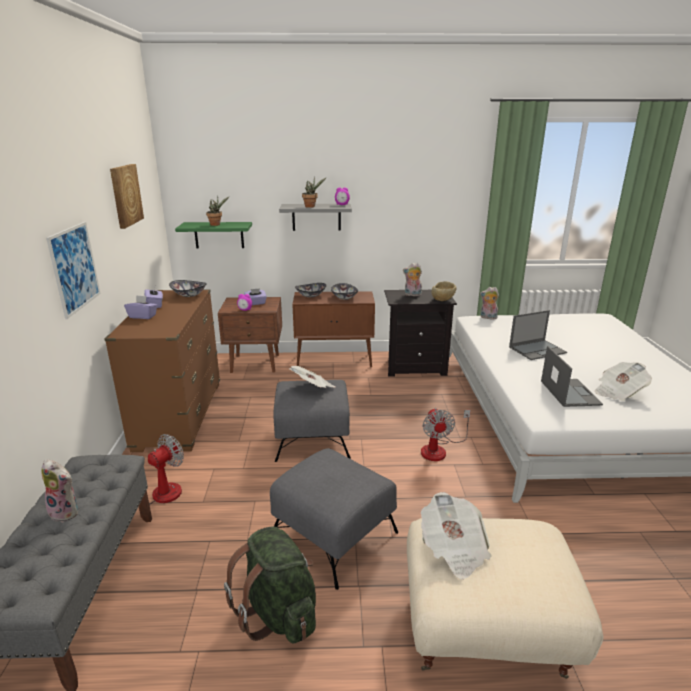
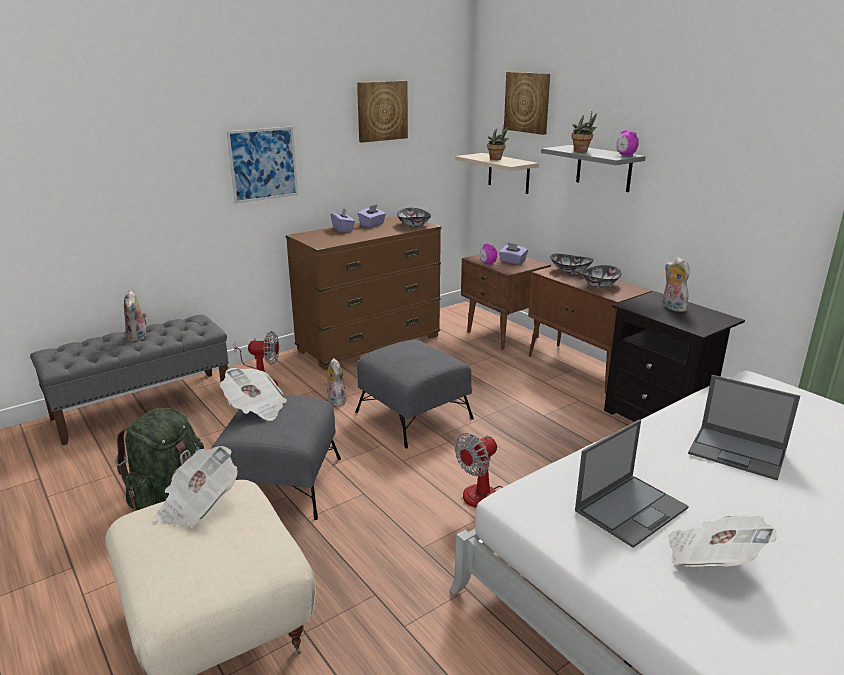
camera: 55 degrees right, 0 degrees up
green shelf [175,222,252,249] -> beige shelf [455,153,539,194]
newspaper [289,366,336,388] -> newspaper moved to [220,368,287,421]
beige bowl [431,281,457,301] -> none
plush toy [480,287,499,319] -> plush toy moved to [324,358,347,406]
none -> picture [504,72,550,135]

